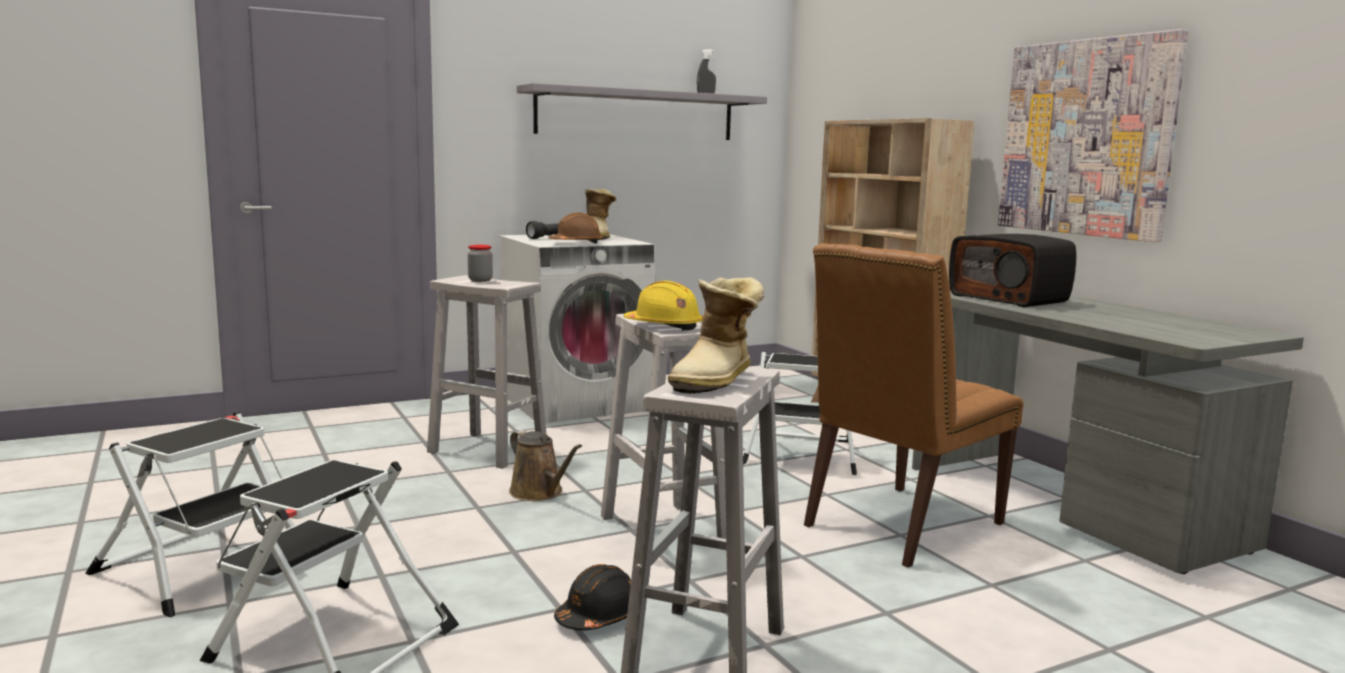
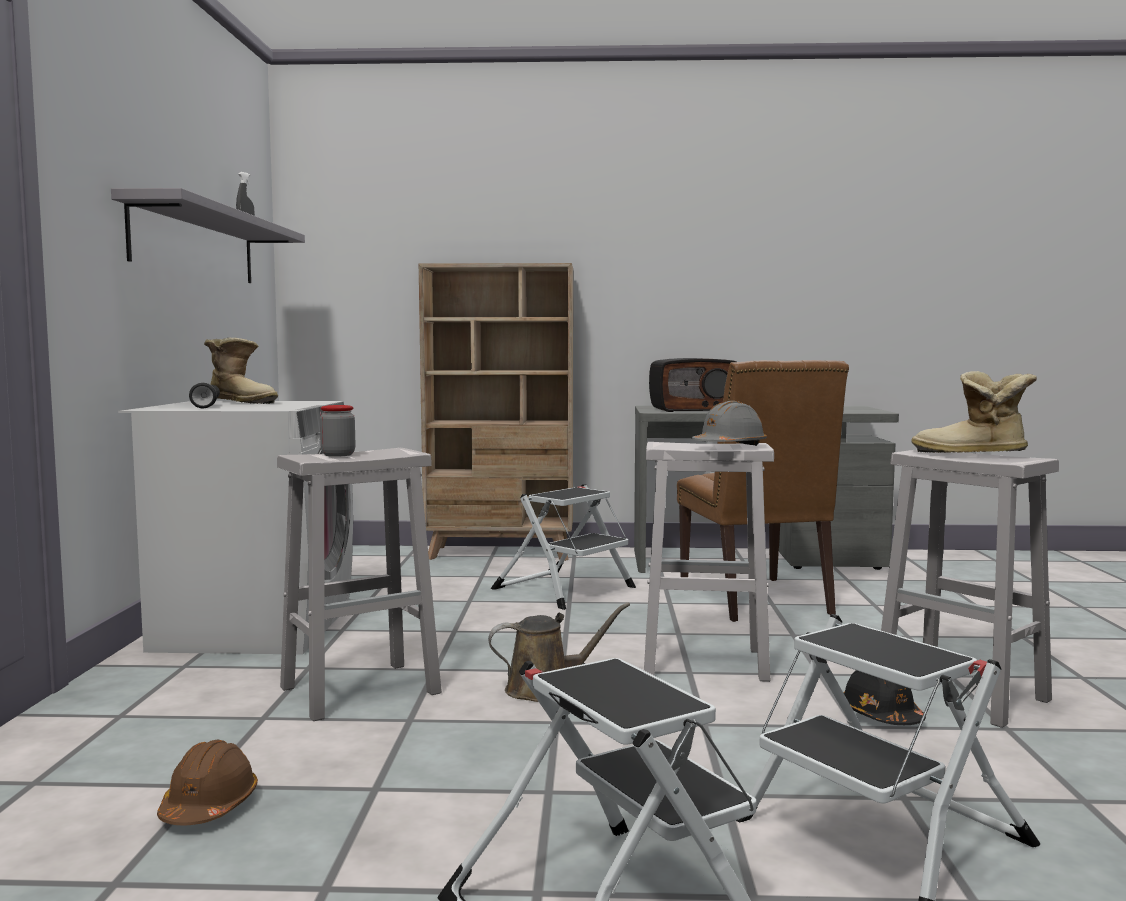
camera: 60 degrees left, 5 degrees down
brown hard hat [548,212,603,243] -> brown hard hat moved to [157,740,258,825]
yellow hard hat [623,281,703,331] -> grey hard hat [692,401,767,446]
boot [668,277,764,394] -> boot turned 150 degrees clockwise [911,371,1037,453]
picture [998,29,1188,242] -> none

